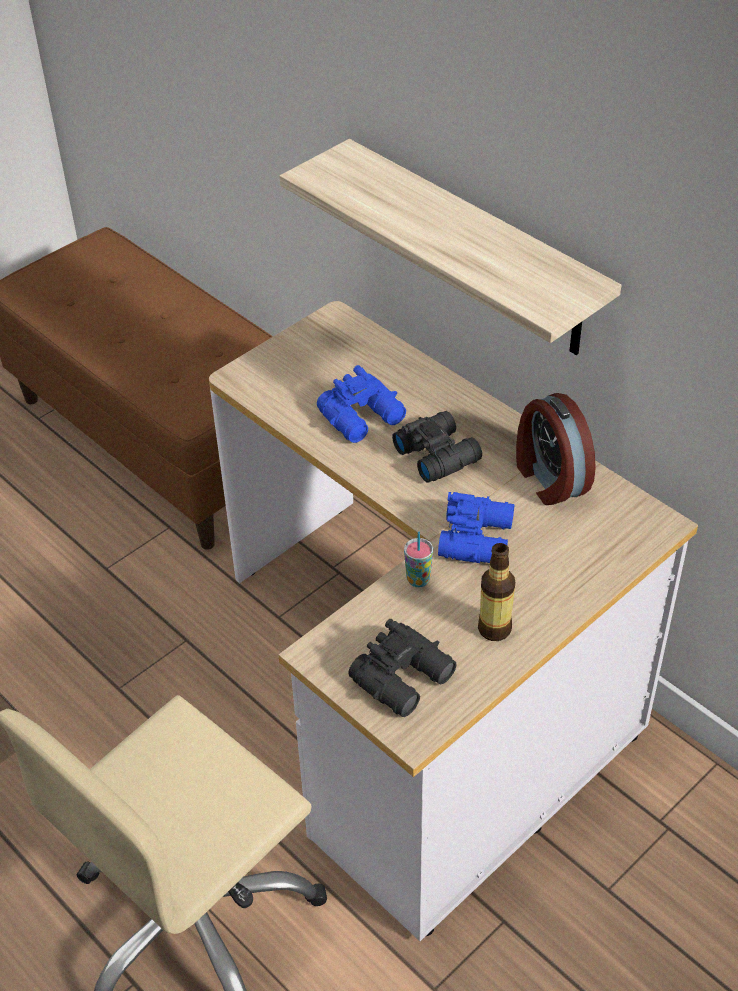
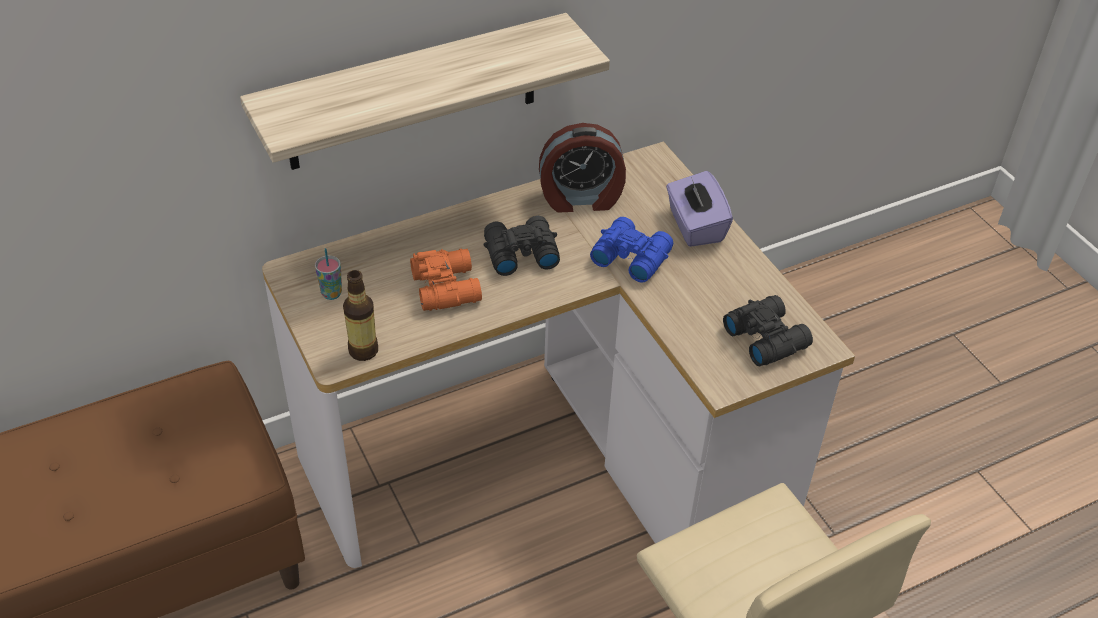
camera: 75 degrees left, 0 degrees up
blue binoculars [317,365,406,443] -> orange binoculars [410,249,482,311]
cup [404,532,433,587] -> cup moved to [315,248,342,300]
bottle [478,543,515,641] -> bottle moved to [343,270,378,361]
none -> purple tissue box [666,171,733,247]

